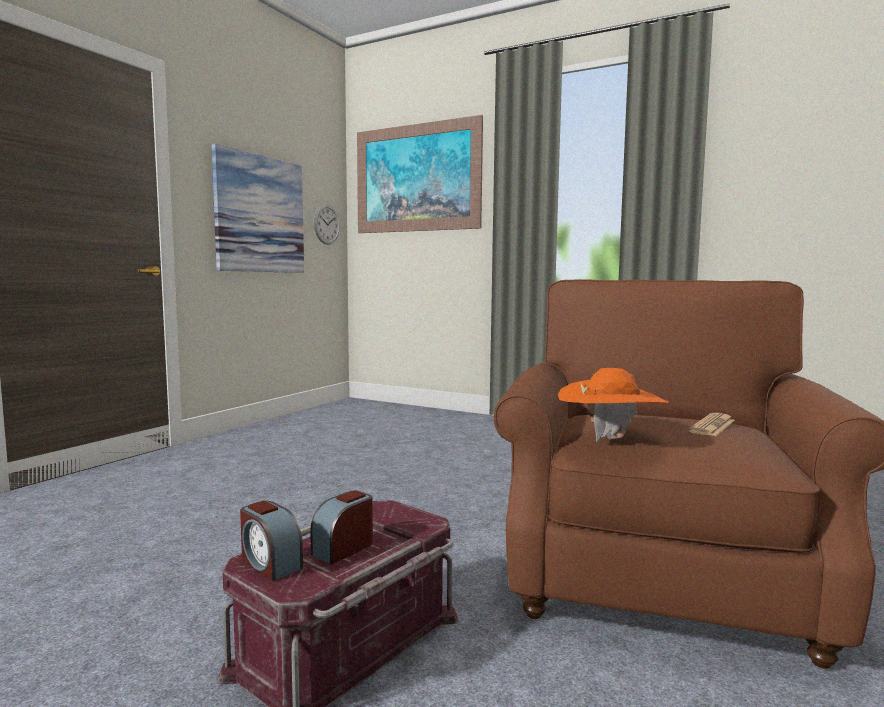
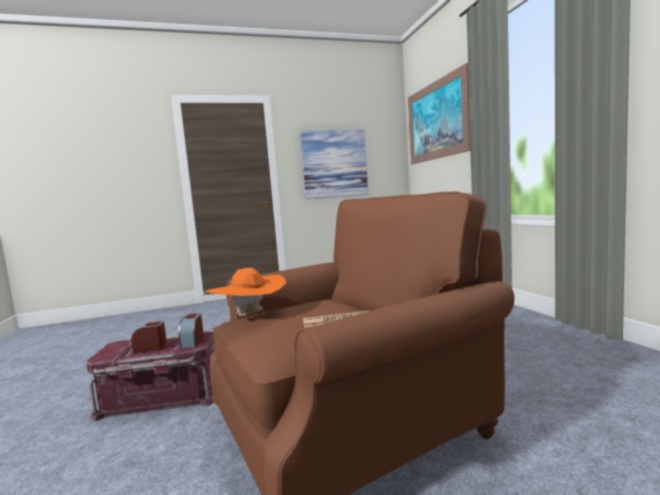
camera: 45 degrees right, 0 degrees up
alarm clock [240,500,303,581] -> alarm clock moved to [178,313,204,348]
wall clock [313,204,340,245] -> none

